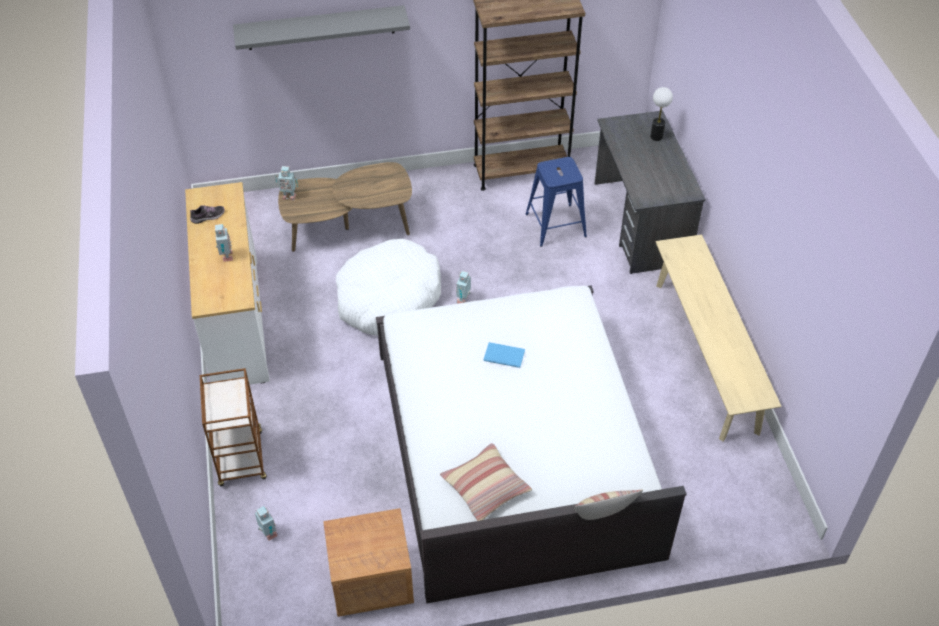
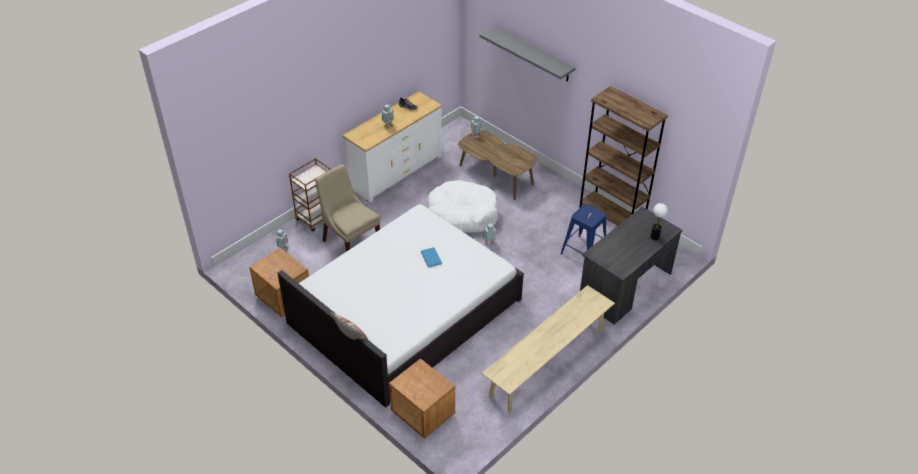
camera: 55 degrees right, 5 degrees down
pillow [440,443,532,521] -> none
none -> beige chair [315,164,380,252]
none -> brown nightstand [389,358,455,439]

